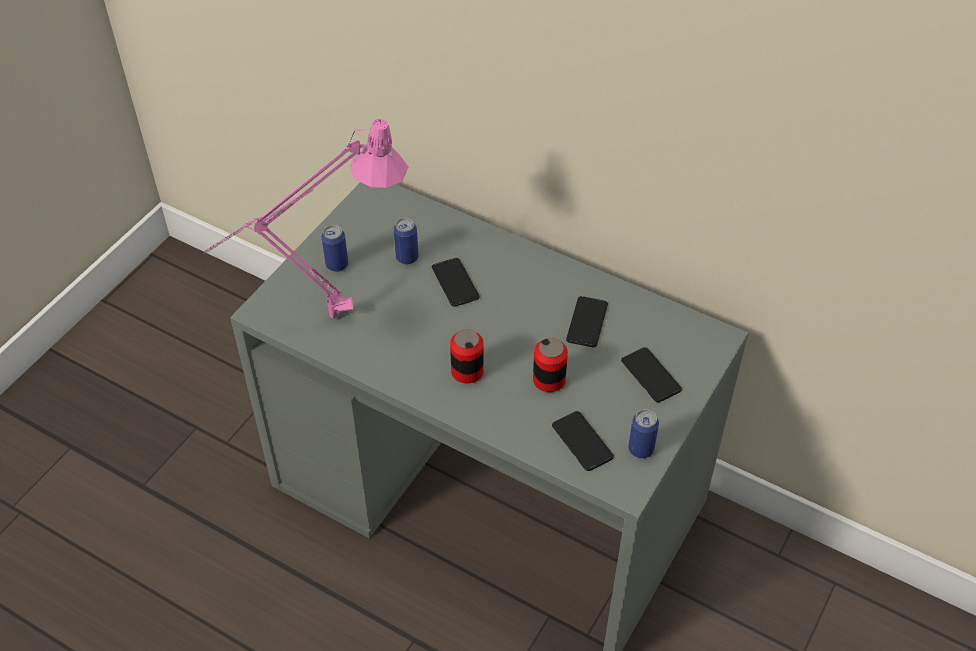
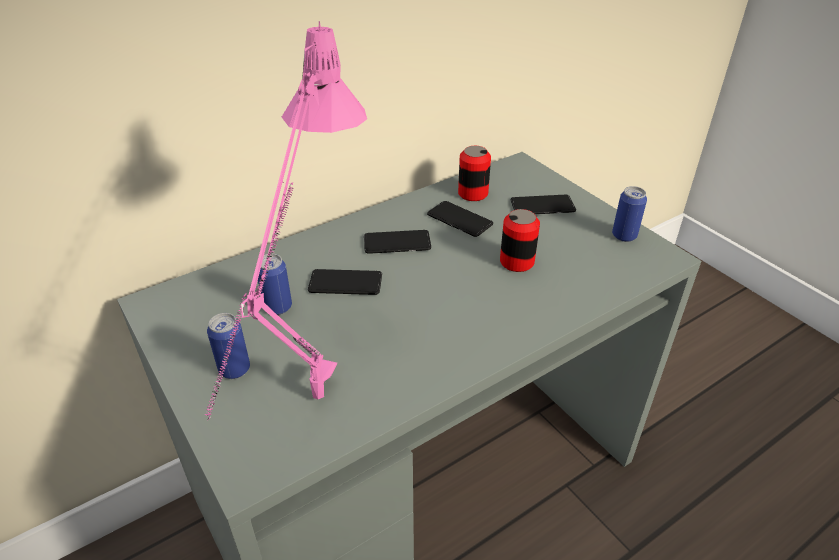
camera: 65 degrees left, 10 degrees down
can [450,329,484,384] -> can moved to [458,146,491,201]
phone [552,411,614,471] -> phone moved to [364,230,431,254]

